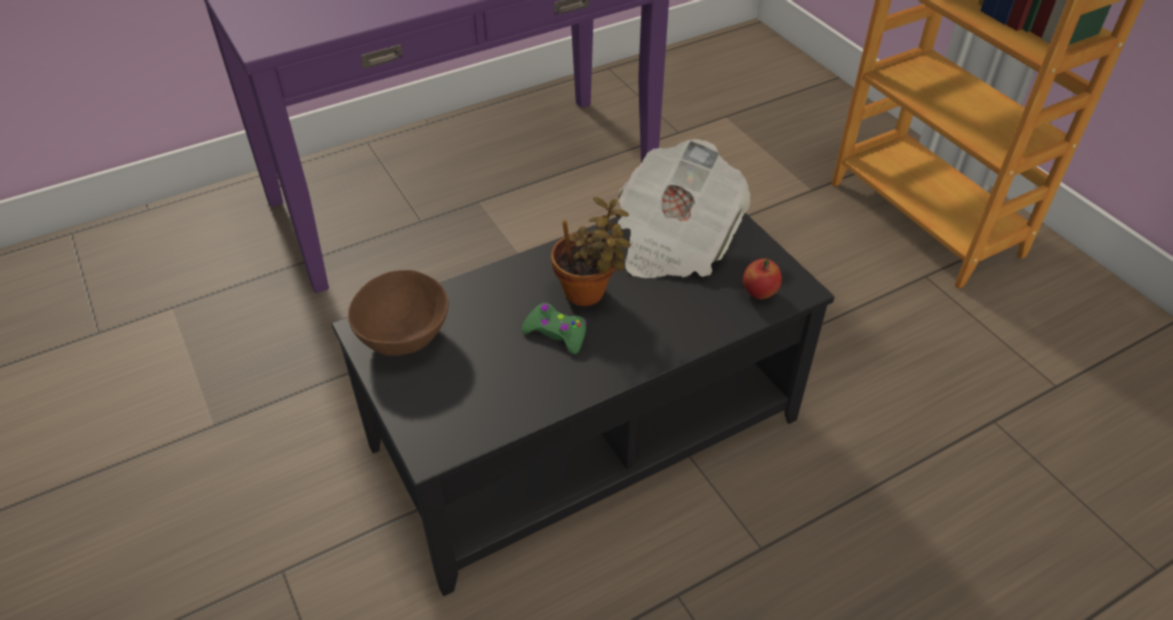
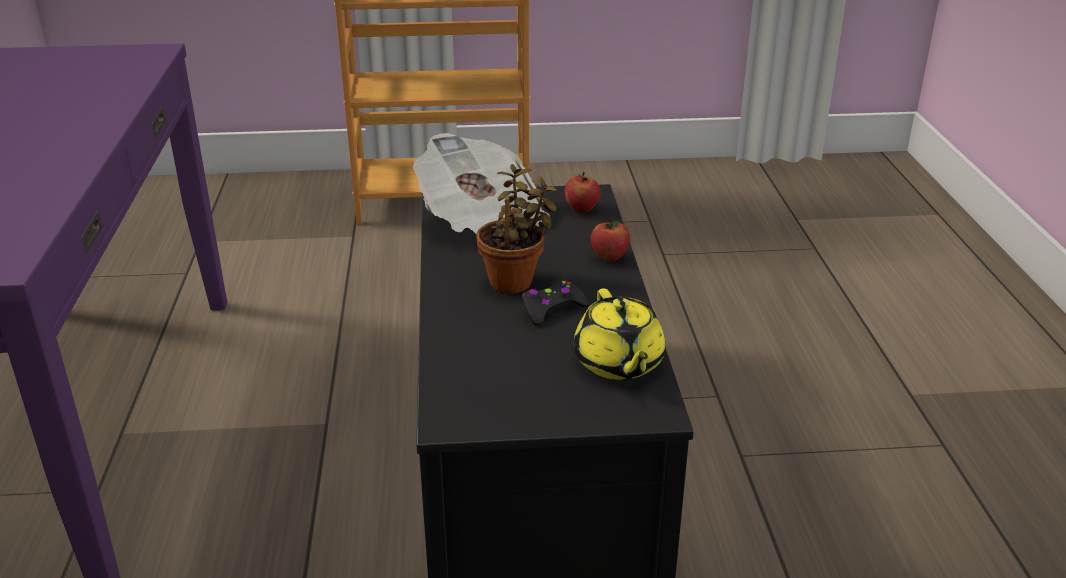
camera: 65 degrees left, 15 degrees down
brown bowl [348,270,448,356] -> none
green game controller [521,303,587,354] -> black game controller [522,279,589,326]
none -> yellow teapot [573,289,666,380]
none -> apple [590,218,630,262]

